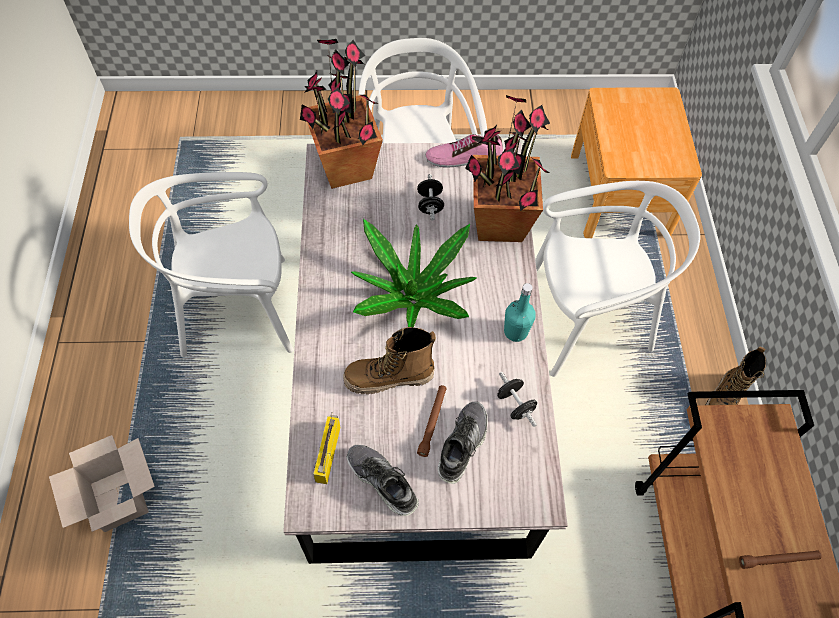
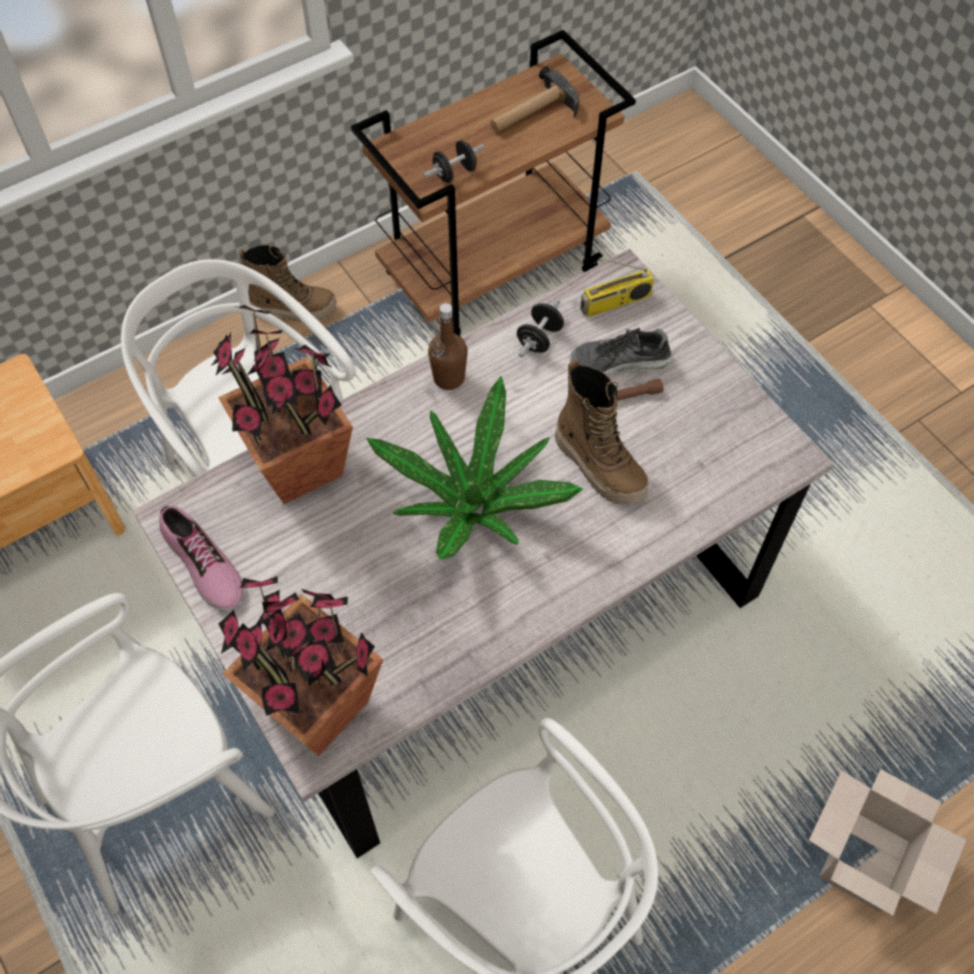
camera: 120 degrees left, 0 degrees up
radio [313,412,340,484] -> radio moved to [580,258,654,317]
shoe [346,445,419,516] -> none
black dumbbell [417,174,444,220] -> black dumbbell moved to [423,140,485,183]
turquoise bottle [504,283,536,342] -> brown bottle [428,303,468,390]
brown flashlight [739,550,822,569] -> hammer [490,66,579,133]

